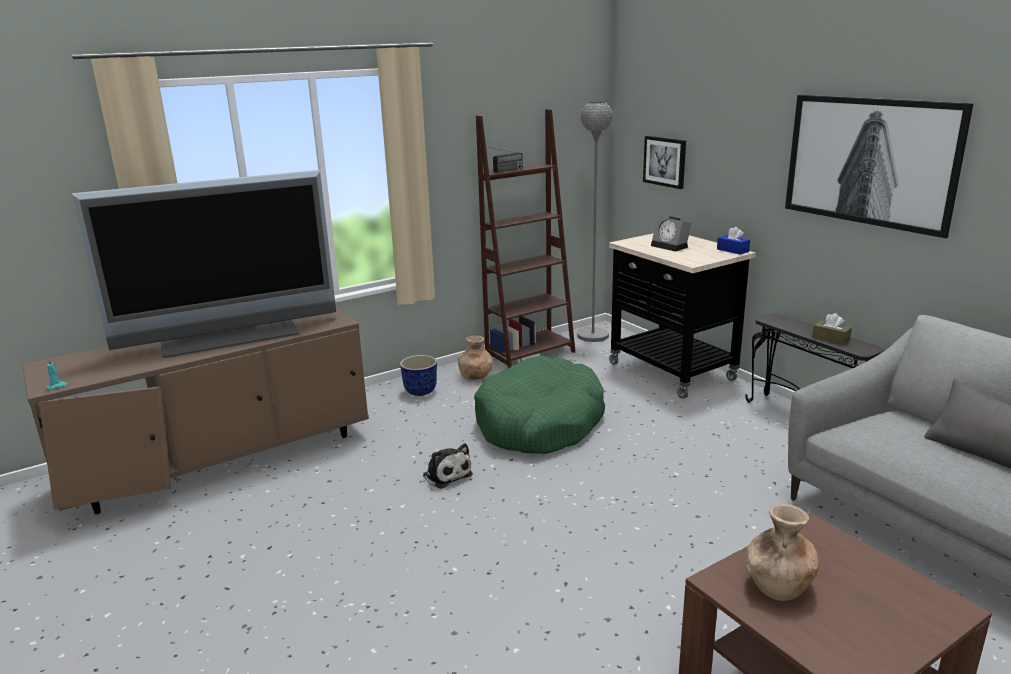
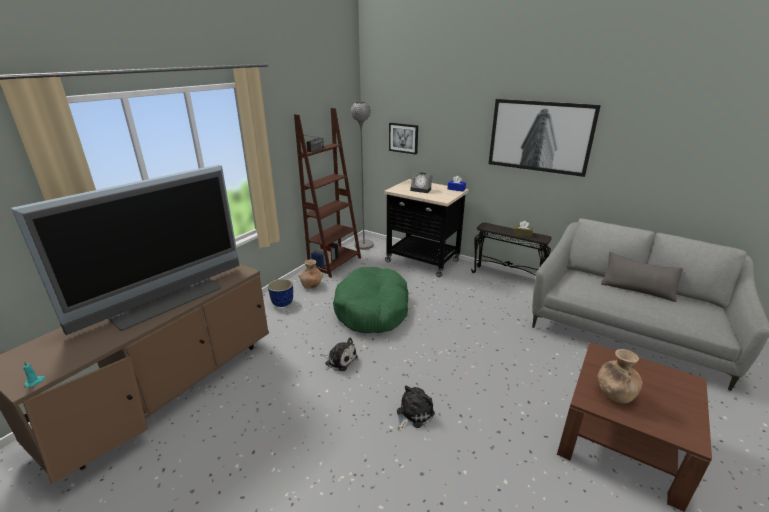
camera: 25 degrees left, 5 degrees up
none -> plush toy [397,385,435,431]

